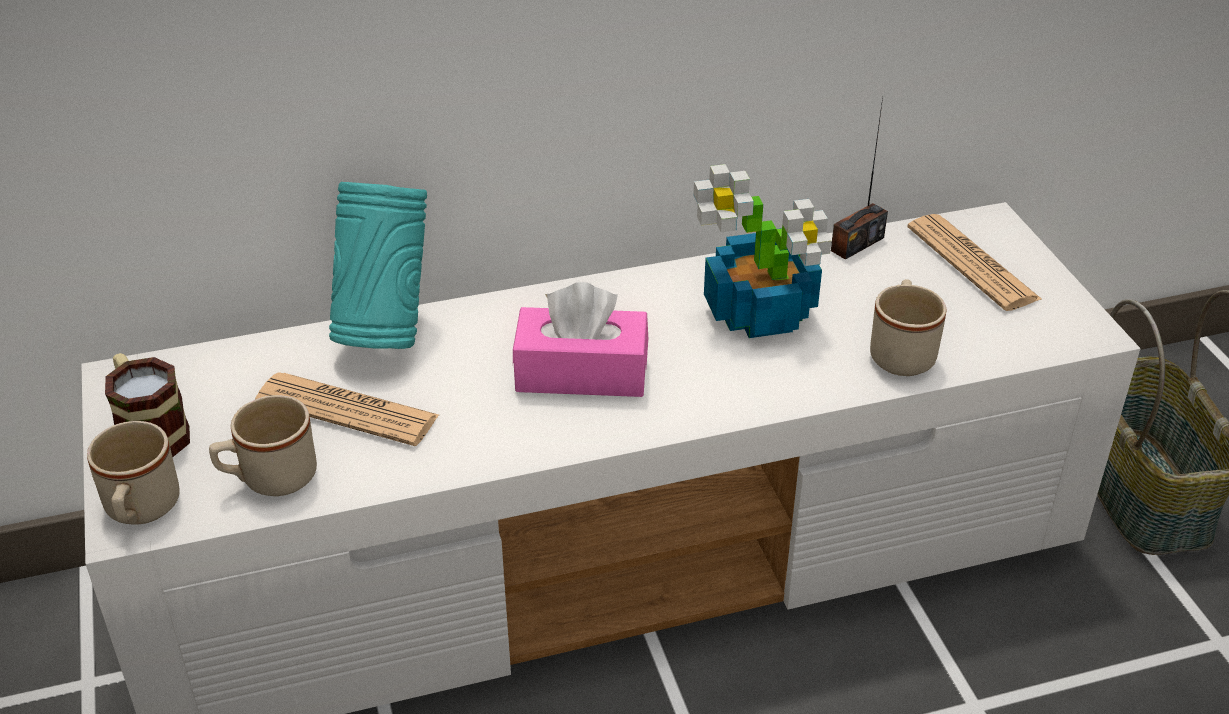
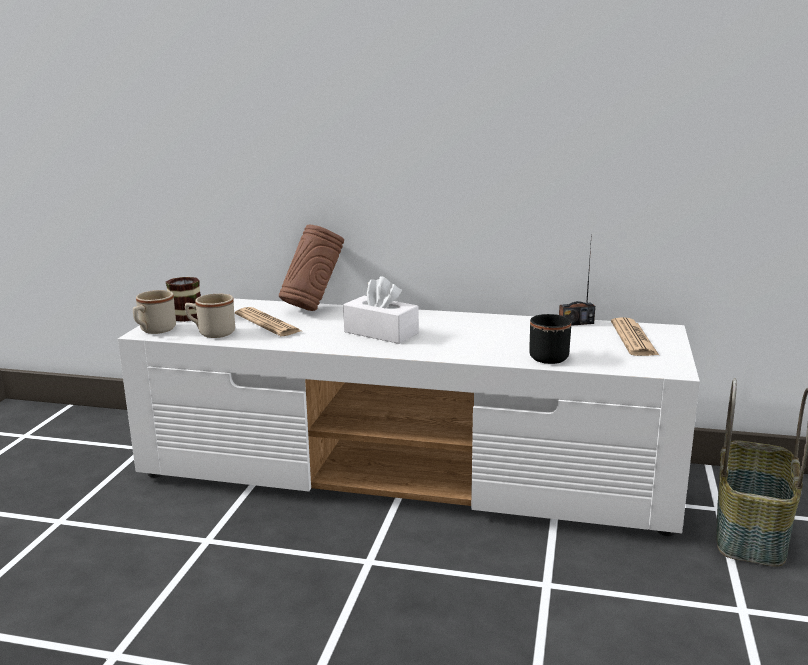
camera: 30 degrees right, 20 degrees down
turquoise vase [329,182,427,349] -> brown vase [279,225,344,311]
pink tissue box [513,282,648,397] -> white tissue box [343,276,419,344]
potted plant [693,164,832,338] -> none
beige mug [870,279,946,376] -> black mug [529,314,571,364]

